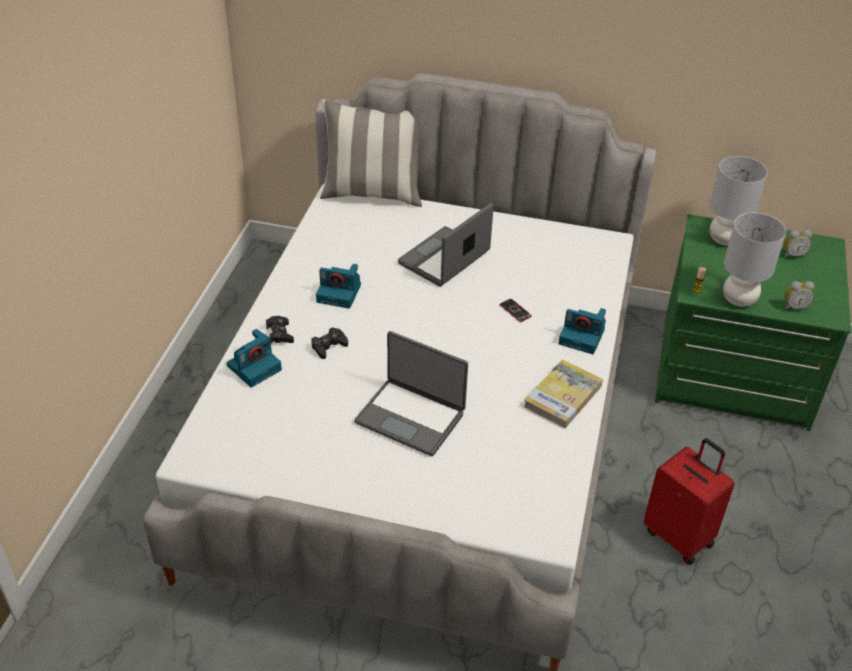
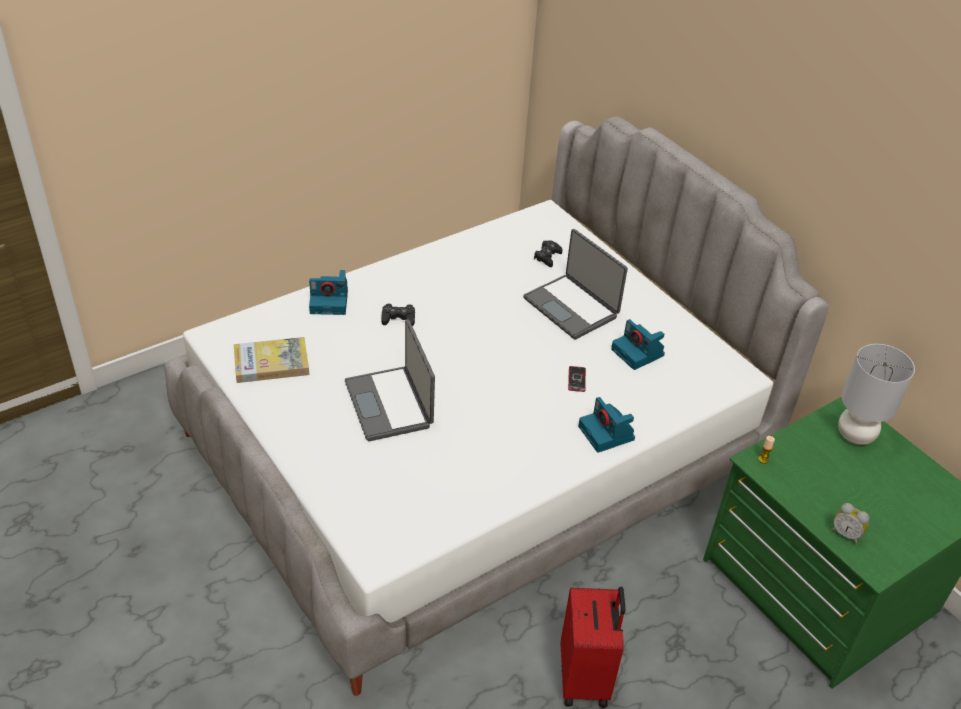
camera: 40 degrees right, 0 degrees up
black game controller [266,316,294,343] -> black game controller moved to [534,240,563,267]
camera [316,264,361,309] -> camera moved to [611,319,665,370]
pillow [320,99,422,207] -> none
laptop [398,203,494,287] -> laptop turned 120 degrees counterclockwise [523,229,628,339]
book [524,359,603,428] -> book moved to [234,337,309,383]
grey table lamp [723,213,786,307] -> none
alarm clock [784,230,812,258] -> none

